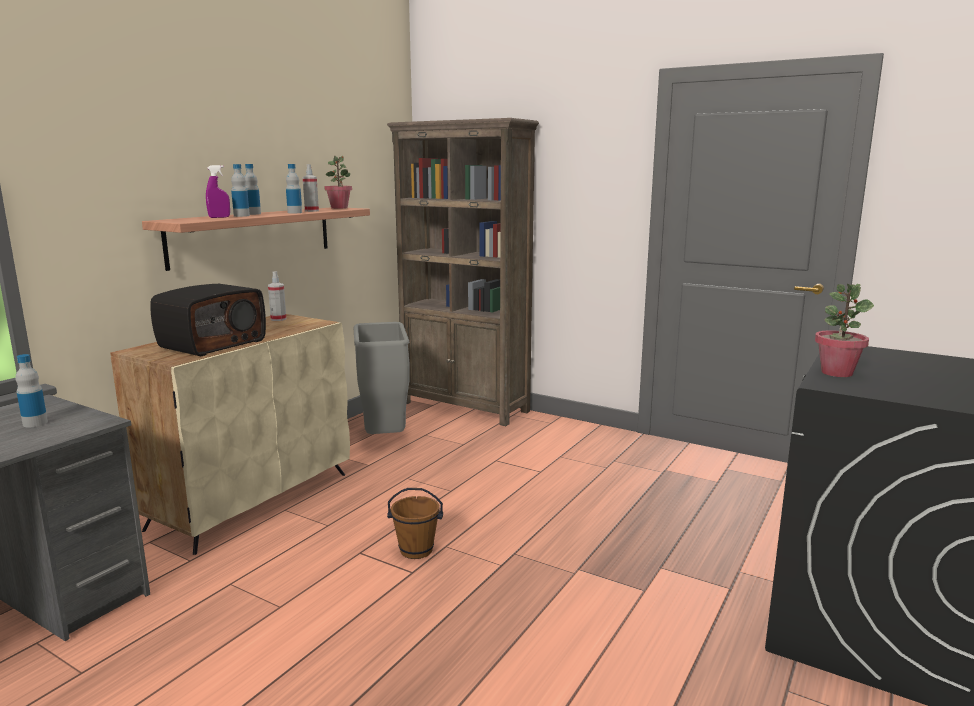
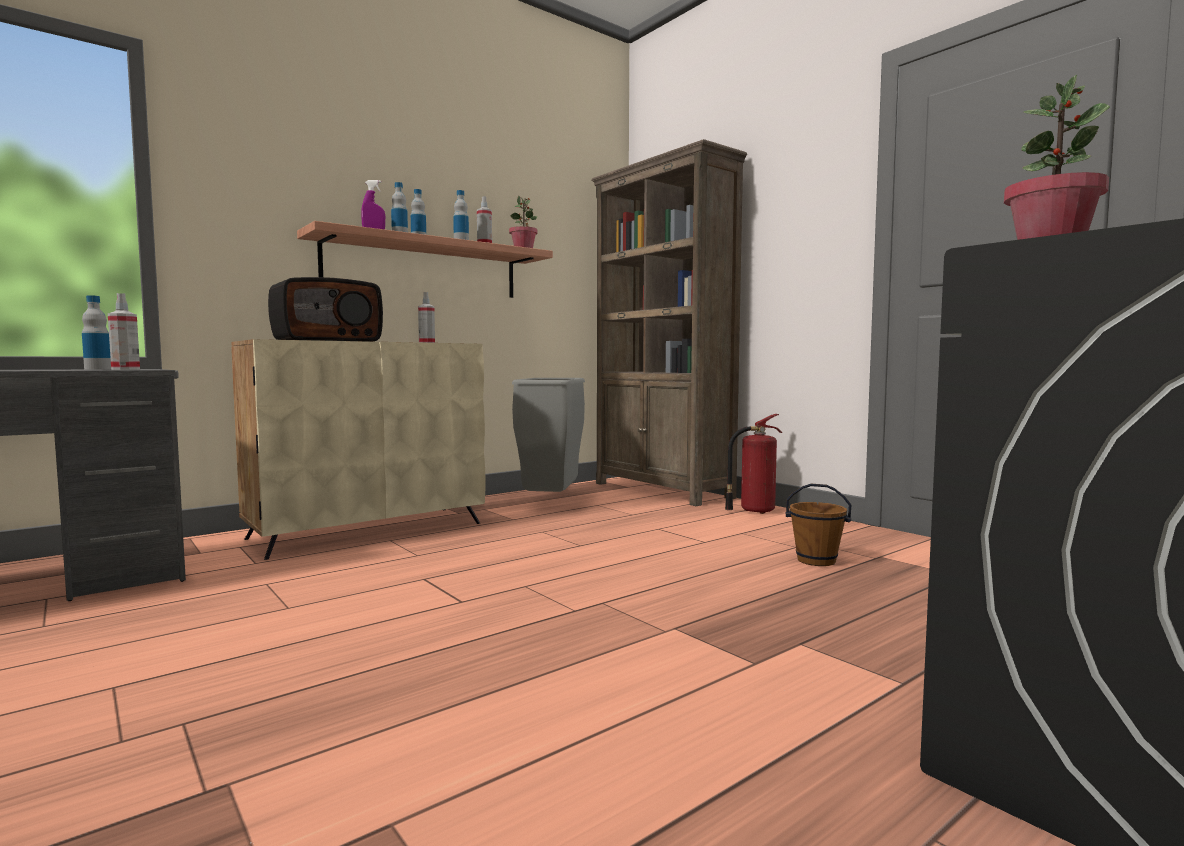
camera: 20 degrees right, 10 degrees down
brown bucket [387,488,443,559] -> brown bucket moved to [785,484,852,566]
none -> spray bottle [108,293,140,370]
none -> fire extinguisher [725,414,782,514]

